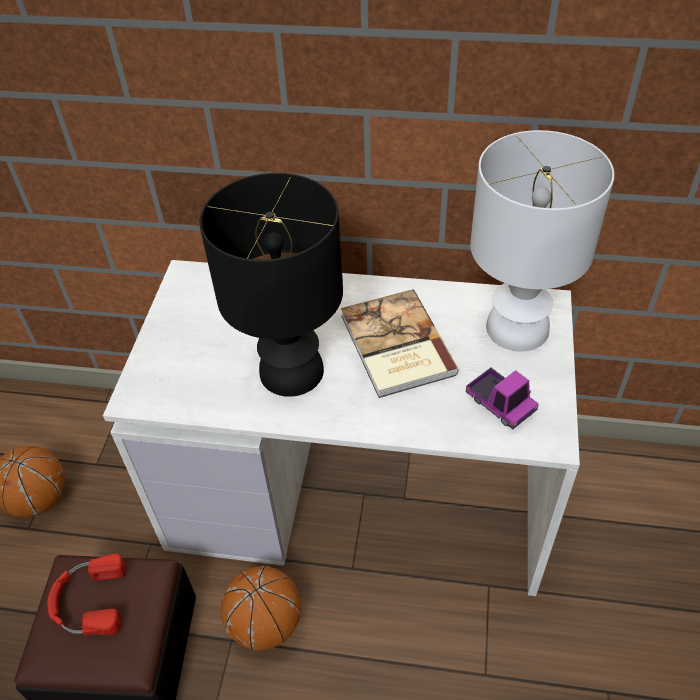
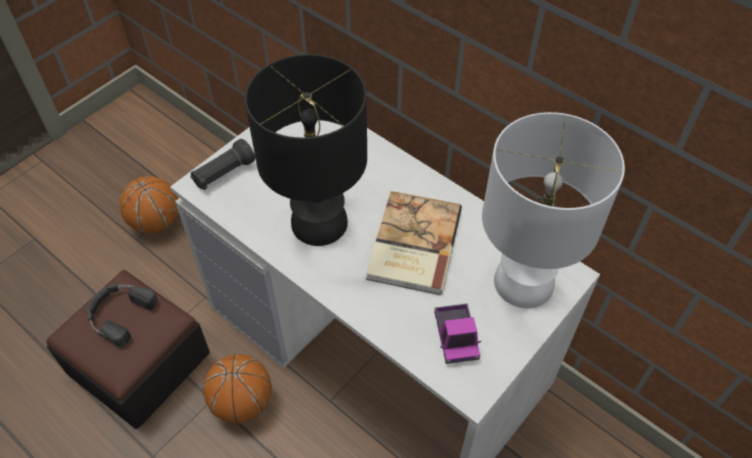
camera: 30 degrees right, 5 degrees up
red headphones [47,553,126,635] -> black headphones [87,284,158,347]
none -> black flashlight [190,139,255,190]

